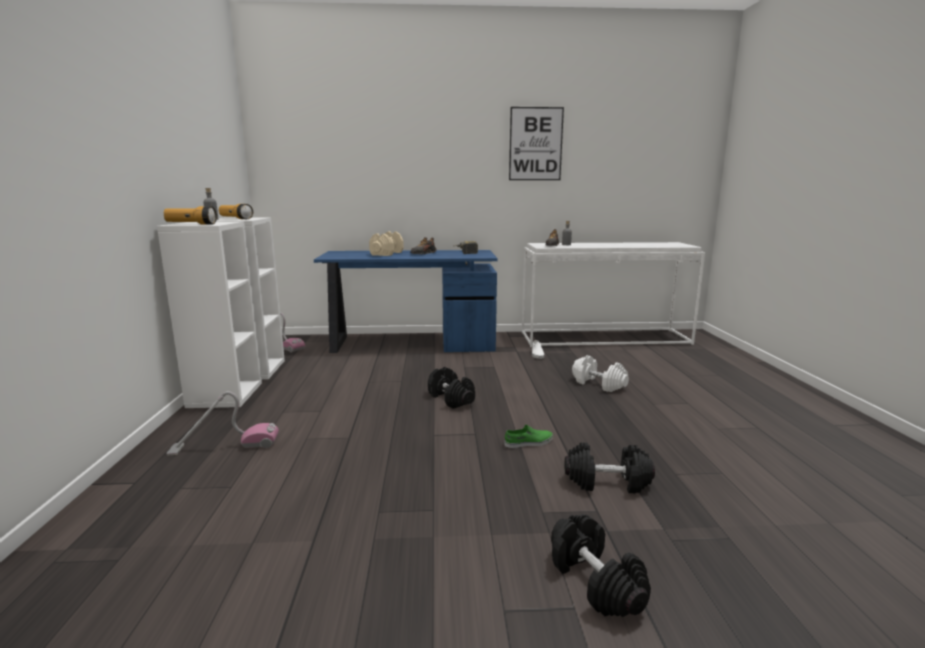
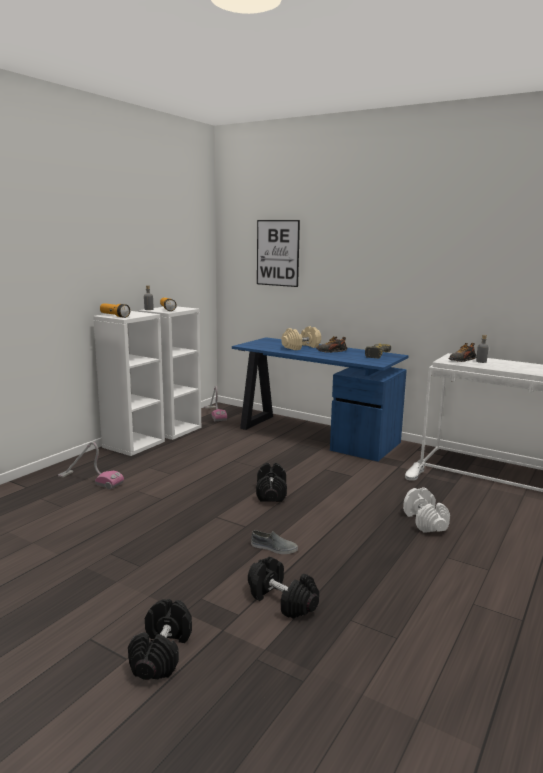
camera: 35 degrees right, 0 degrees up
green shoe [504,425,553,448] -> grey shoe [251,530,298,554]
picture [509,107,564,180] -> picture moved to [257,220,300,287]

